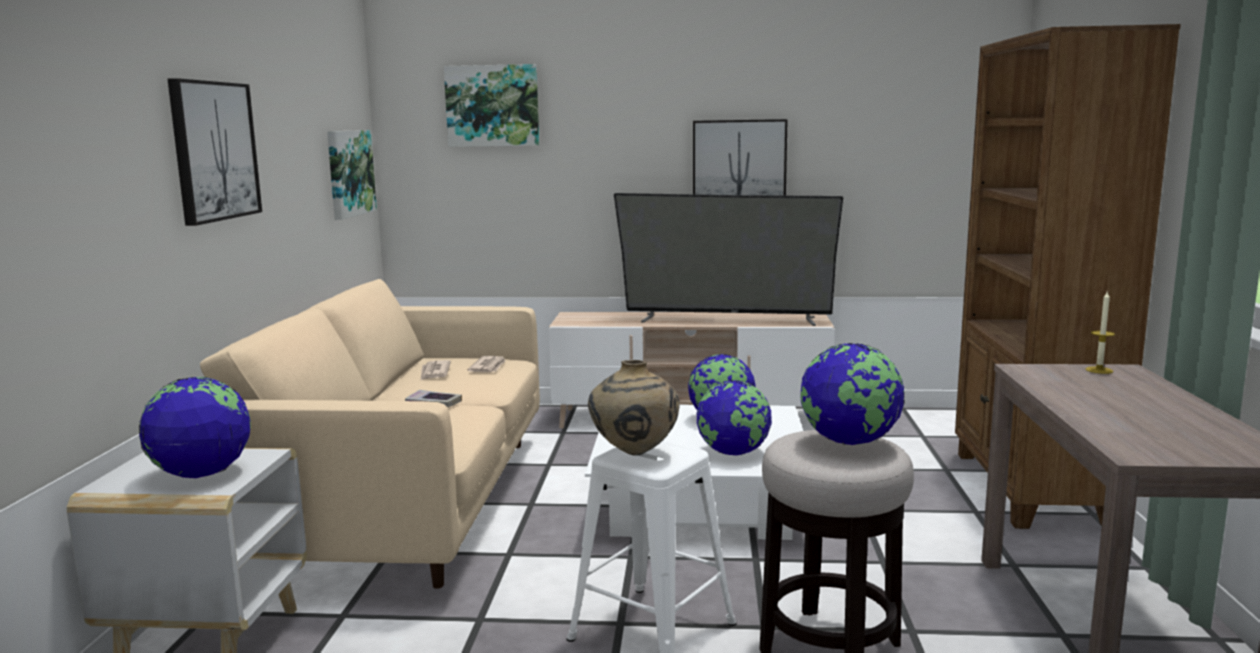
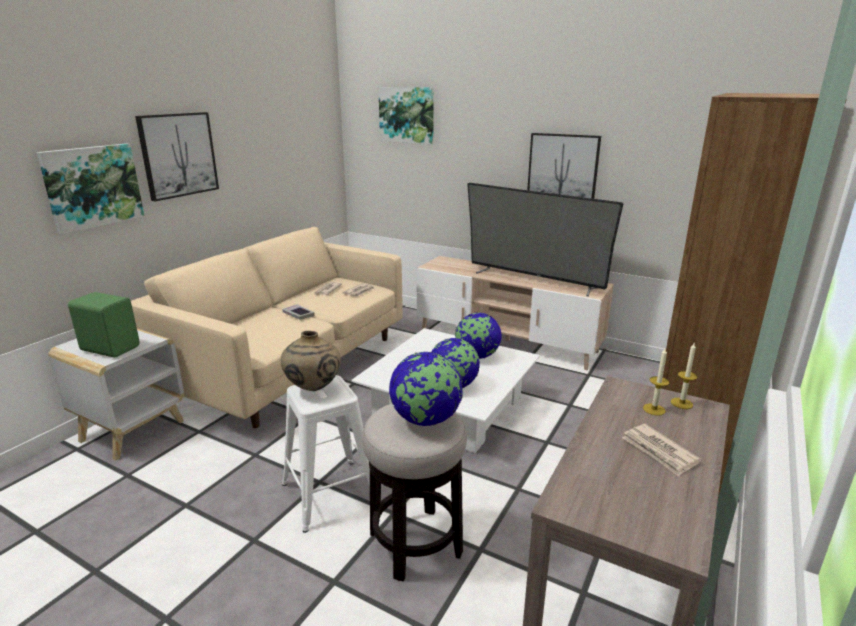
camera: 25 degrees right, 10 degrees up
globe [139,377,251,478] -> green speaker [68,292,140,358]
picture [327,130,377,220] -> picture moved to [37,144,144,234]
none -> newspaper [622,424,701,476]
none -> candle [643,347,669,416]

